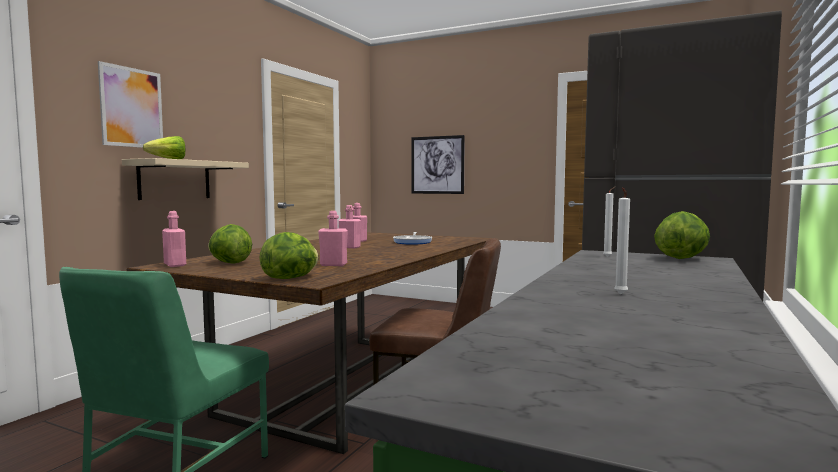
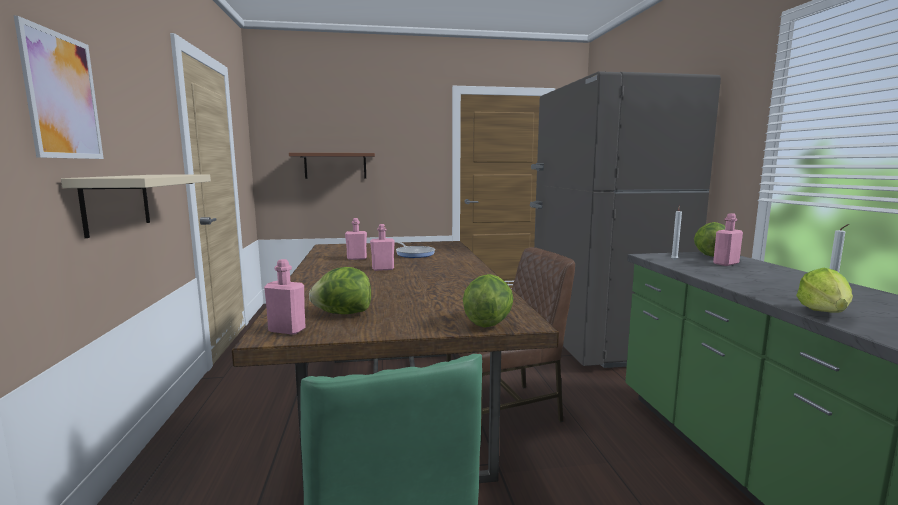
camera: 35 degrees left, 5 degrees up
lettuce [143,136,185,159] -> lettuce moved to [796,268,853,312]
pink bottle [318,211,348,266] -> pink bottle moved to [713,213,743,266]
picture [412,135,465,194] -> brown shelf [289,153,375,179]

